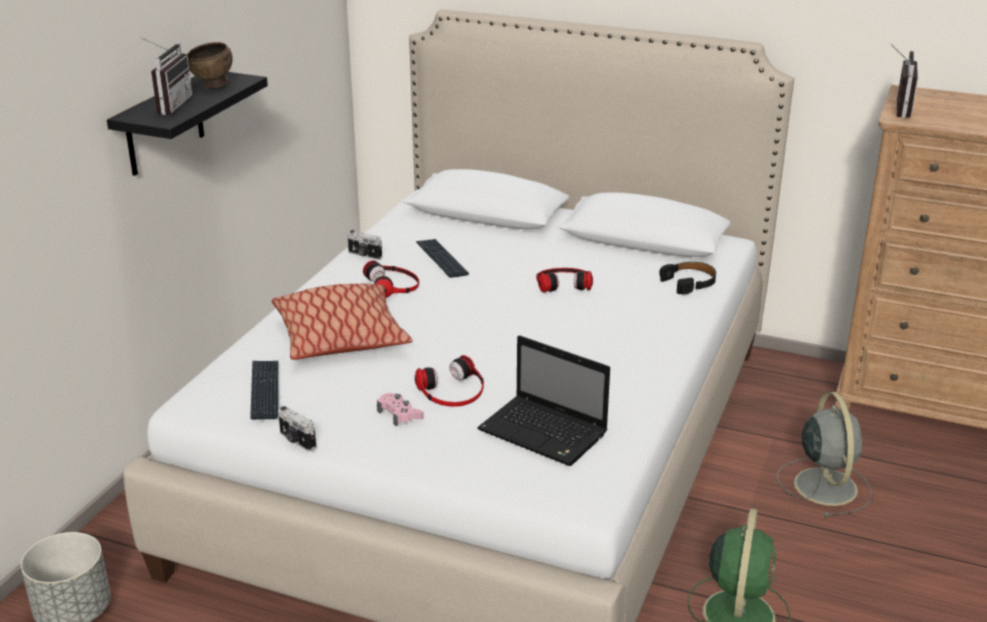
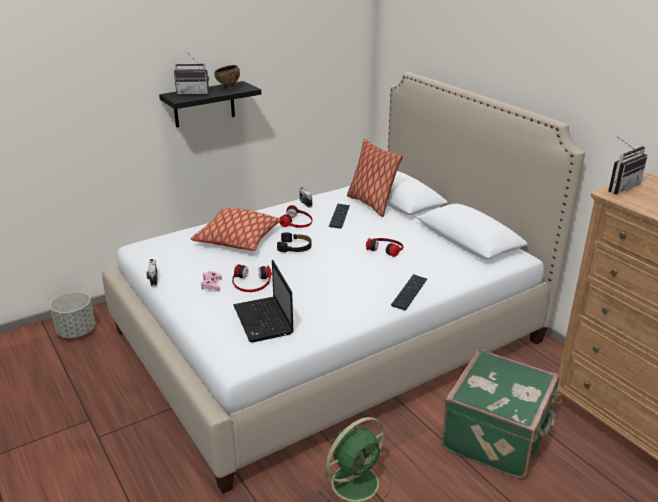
camera: 35 degrees right, 0 degrees up
radio [140,37,192,115] -> radio turned 45 degrees clockwise [174,54,209,95]
keyboard [250,361,278,420] -> keyboard moved to [391,274,427,310]
black headphones [659,262,716,295] -> black headphones moved to [277,232,311,252]
grey fan [777,392,871,517] -> green suitcase [441,349,559,478]
none -> pillow [347,139,403,217]

